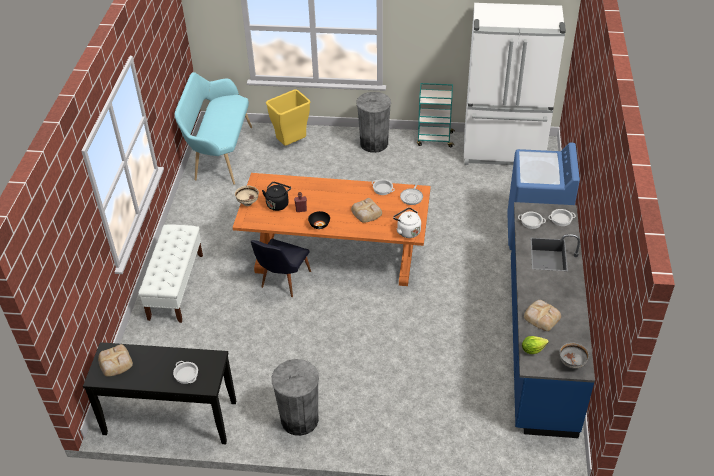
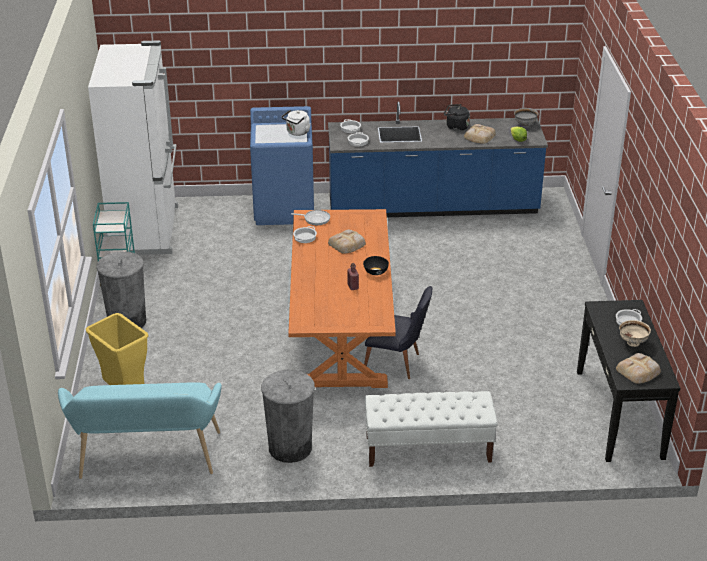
camera: 100 degrees left, 10 degrees down
beige bowl [235,186,259,206] -> beige bowl moved to [619,320,651,347]
black kettle [262,182,291,211] -> black kettle moved to [444,104,470,131]
grey trash can [272,359,319,436] -> grey trash can moved to [261,369,315,463]
white kettle [393,207,421,238] -> white kettle moved to [281,110,310,136]

